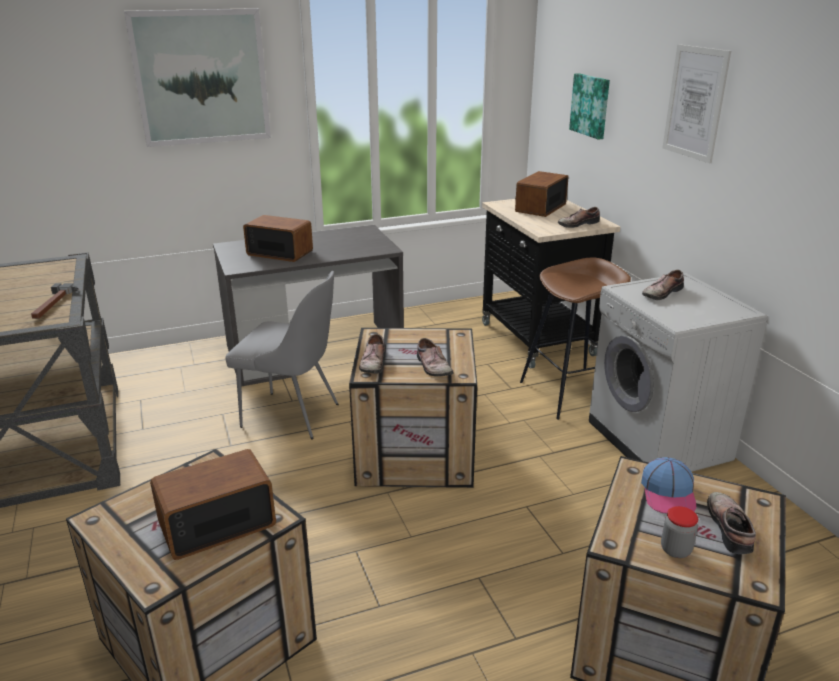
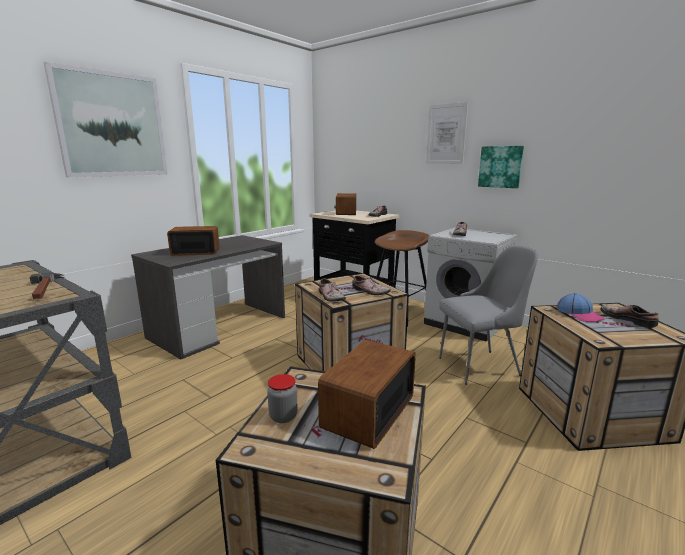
camera: 30 degrees left, 10 degrees down
grey chair [225,271,339,440] -> grey chair moved to [439,245,538,385]
picture [569,73,610,140] -> picture moved to [478,146,524,188]
jar [661,506,698,558] -> jar moved to [267,374,298,423]

